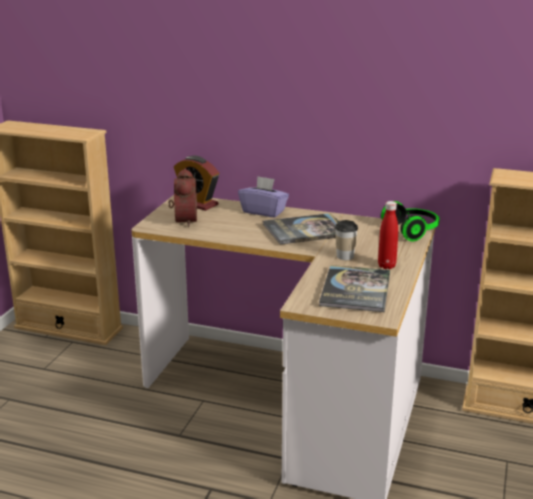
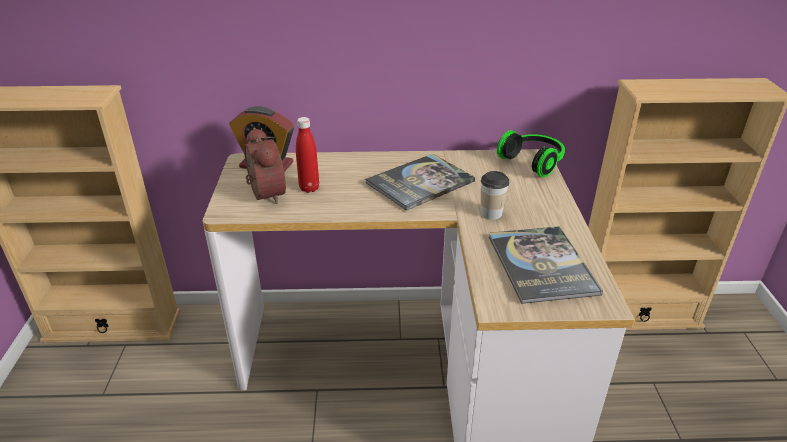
camera: 20 degrees left, 10 degrees up
purple tissue box [238,176,289,218] -> none
red bottle [378,201,398,269] -> red bottle moved to [296,117,319,193]

